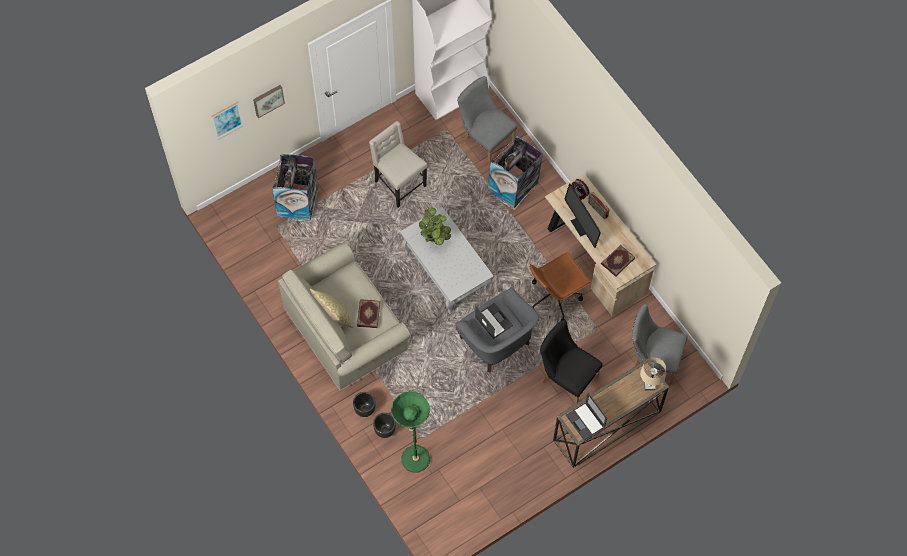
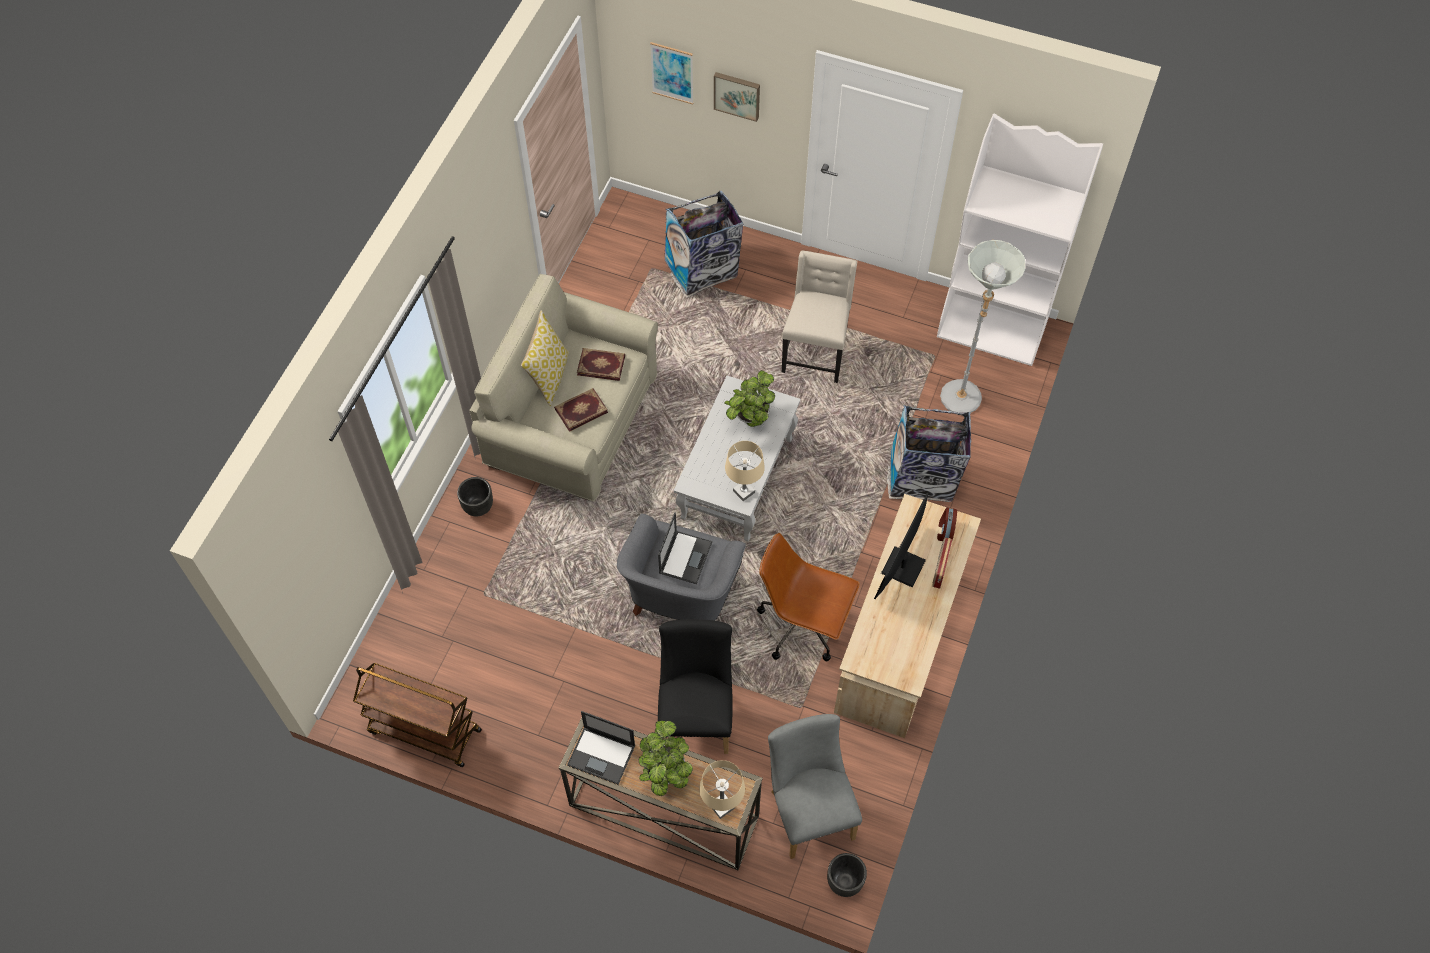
camera: 55 degrees right, 5 degrees down
black planter [373,413,396,438] -> black planter moved to [827,853,867,897]
green floor lamp [391,391,430,473] -> none
grey chair [457,76,517,165] -> grey floor lamp [940,240,1025,413]
laptop [566,393,607,441] -> laptop turned 90 degrees counterclockwise [567,711,635,784]
book [601,245,635,277] -> book moved to [577,348,625,381]
none -> brown cart [353,663,482,767]
none -> potted plant [639,721,693,796]
none -> beige table lamp [725,441,765,501]

